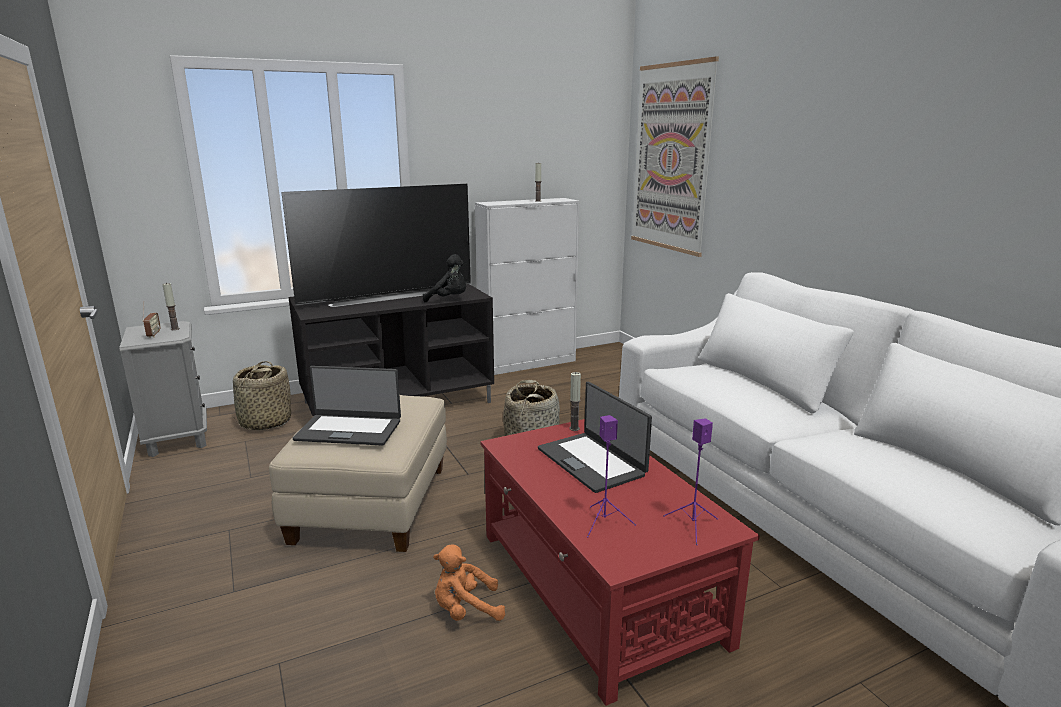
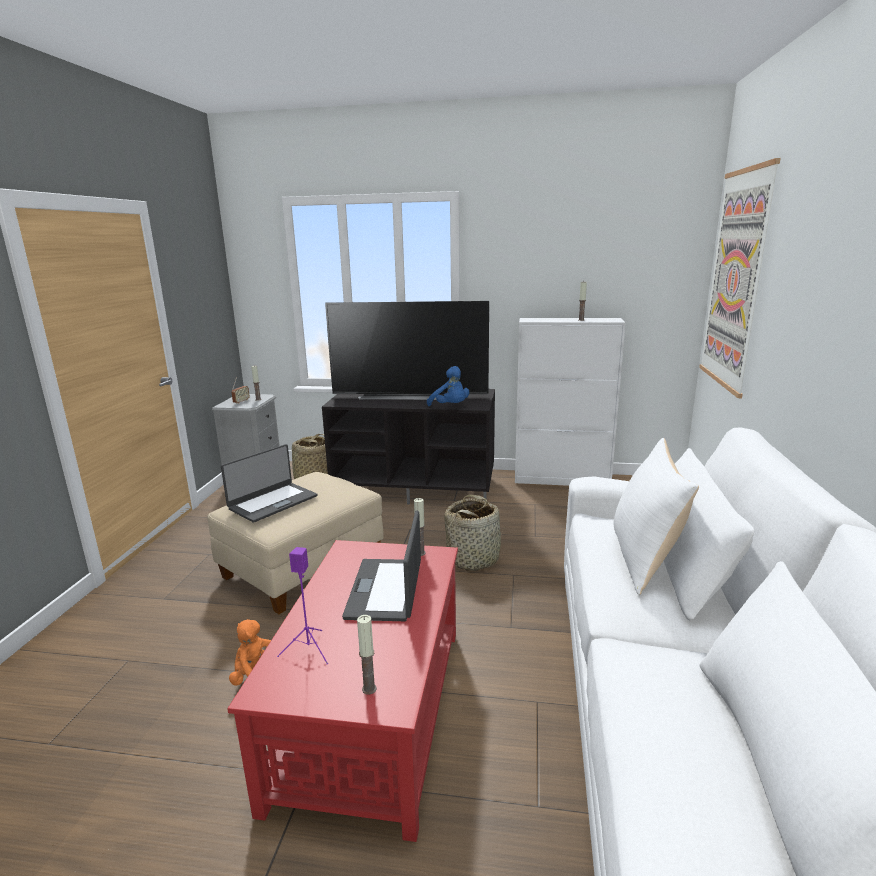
camera: 35 degrees right, 0 degrees up
laptop [293,366,401,445] -> laptop turned 90 degrees counterclockwise [221,444,317,522]
black plush toy [423,254,466,302] -> blue plush toy [427,366,469,406]
purple speaker [663,418,718,545] -> candle [357,615,377,695]
none -> white pillow [614,438,699,595]

